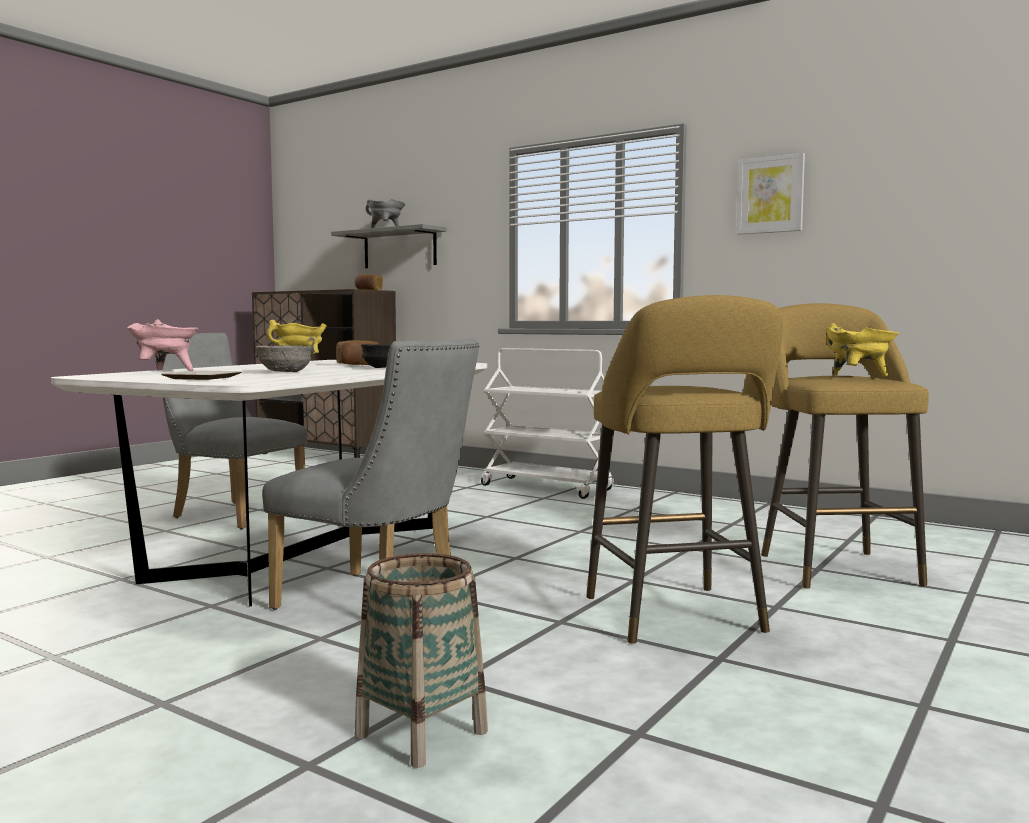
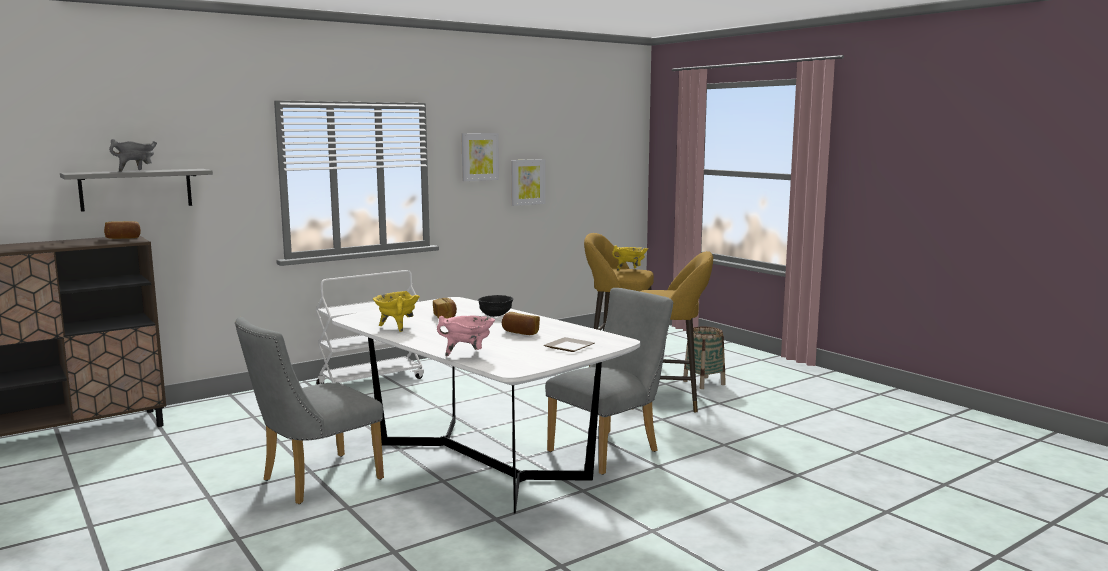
camera: 70 degrees left, 5 degrees up
grey bowl [256,345,313,372] -> bread [502,312,540,335]
basket [355,553,488,768] -> basket moved to [683,326,726,389]
none -> picture [511,159,545,206]

